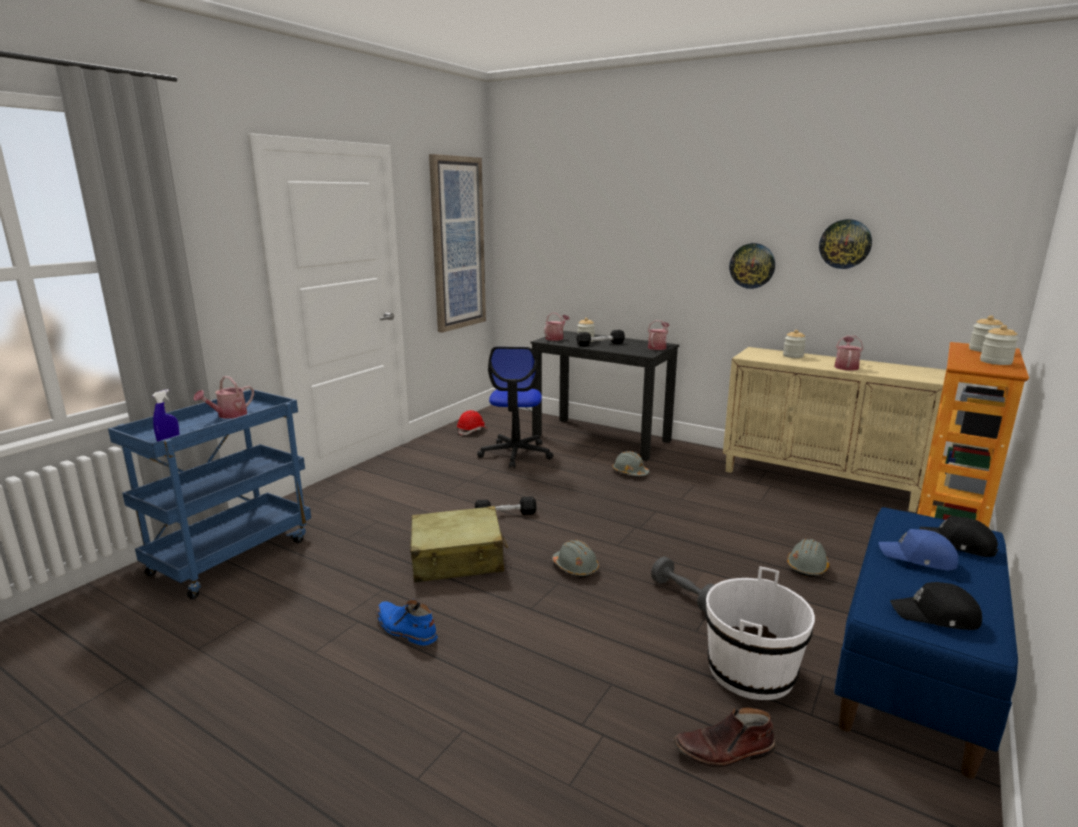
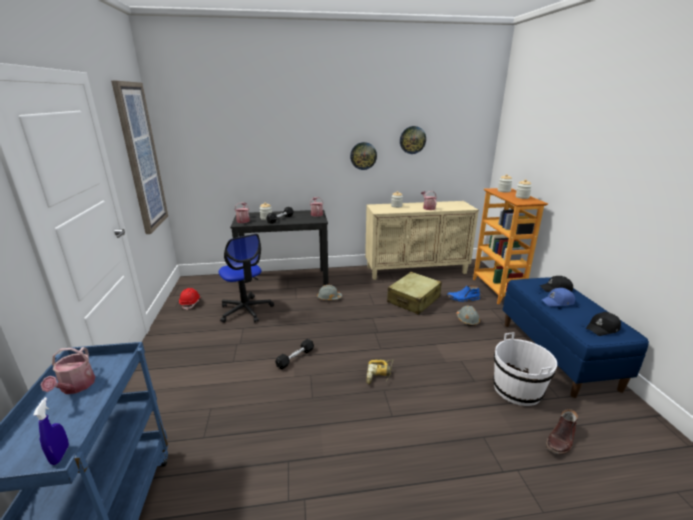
camera: 40 degrees left, 5 degrees up
blue boot [377,599,438,645] -> blue boot moved to [447,285,480,302]
beige suitcase [410,506,508,583] -> beige suitcase moved to [387,272,442,315]
grey hard hat [552,540,599,577] -> power drill [366,360,394,384]
grey dumbbell [651,557,714,612] -> none

